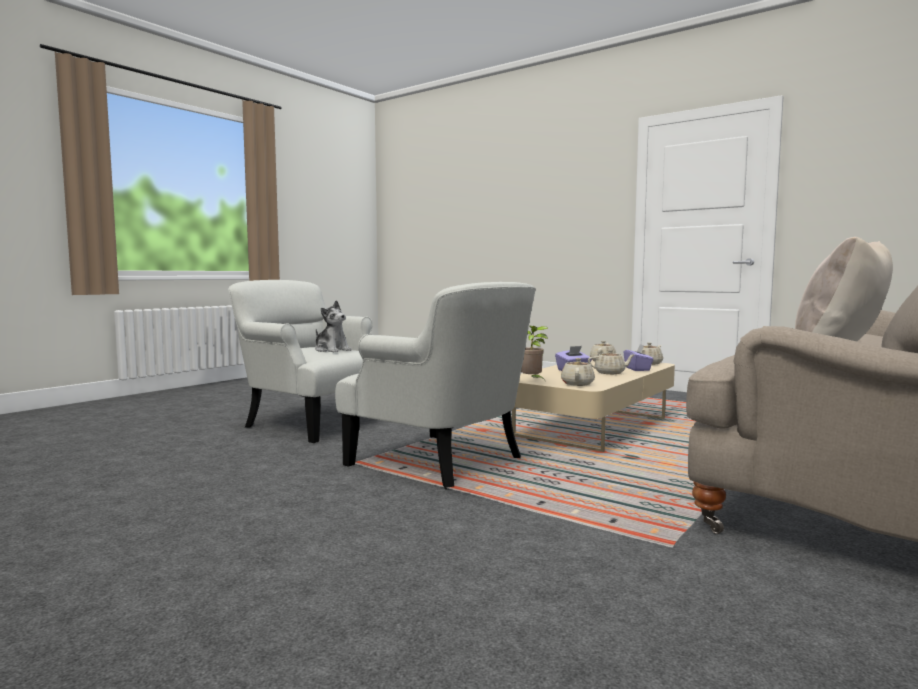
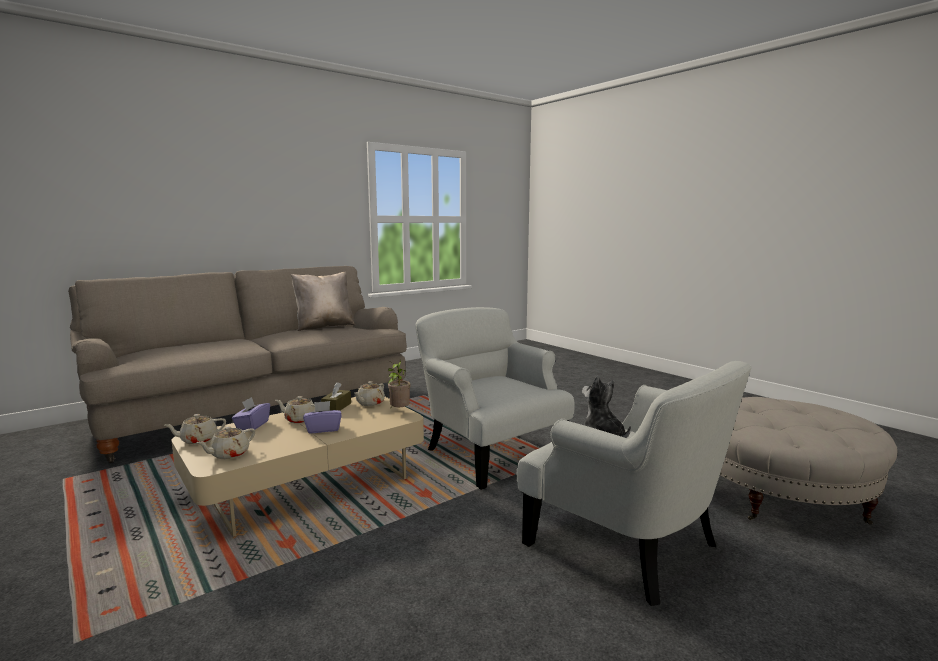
camera: 165 degrees left, 5 degrees up
none -> brown tissue box [321,382,351,411]
none -> beige ottoman [720,397,898,525]

